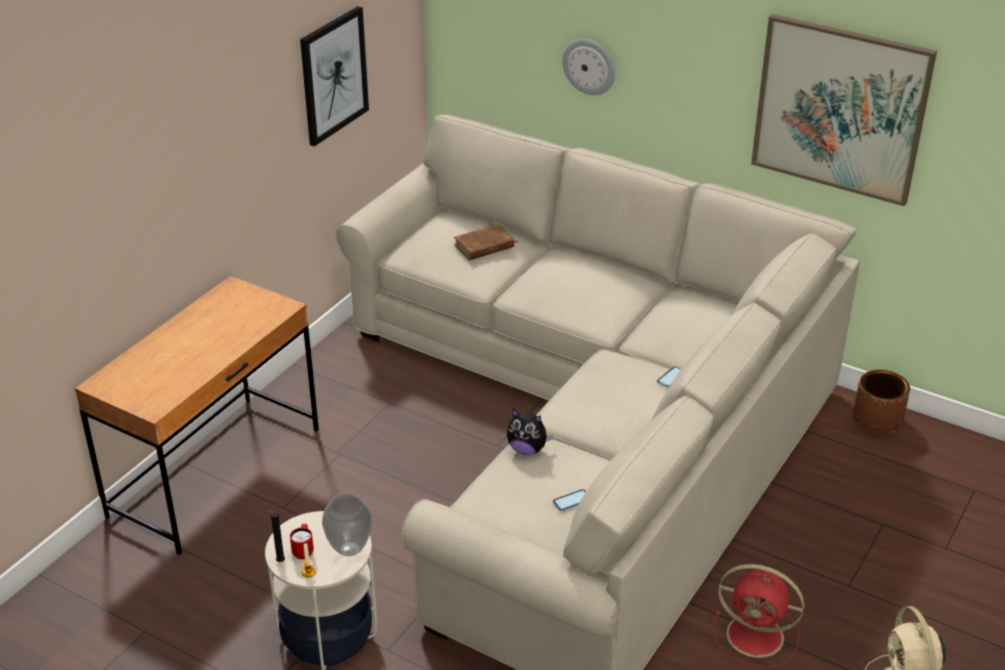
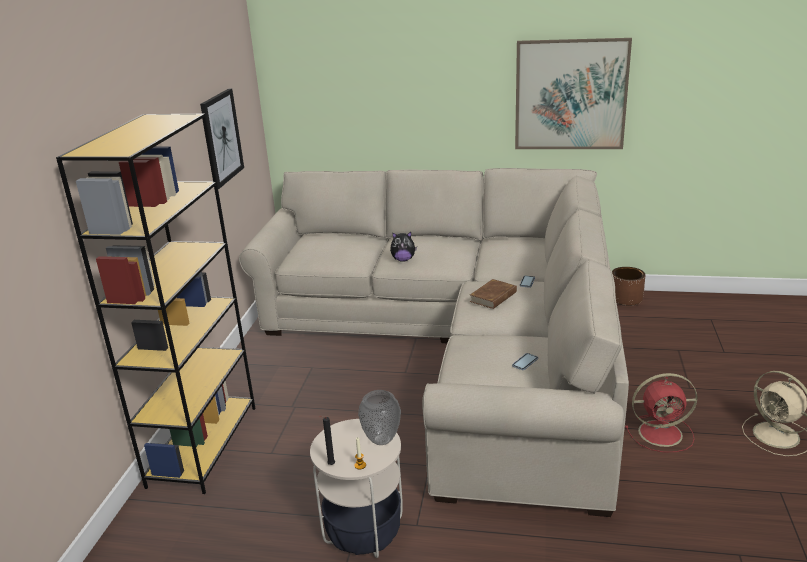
camera: 20 degrees left, 10 degrees down
brown desk [74,276,319,555] -> yellow bookcase [56,114,256,494]
red mug [290,524,314,559] -> none
brown book [454,224,518,260] -> brown book moved to [470,279,517,309]
plush toy [507,409,553,455] -> plush toy moved to [390,232,417,262]
wall clock [563,39,615,95] -> none

